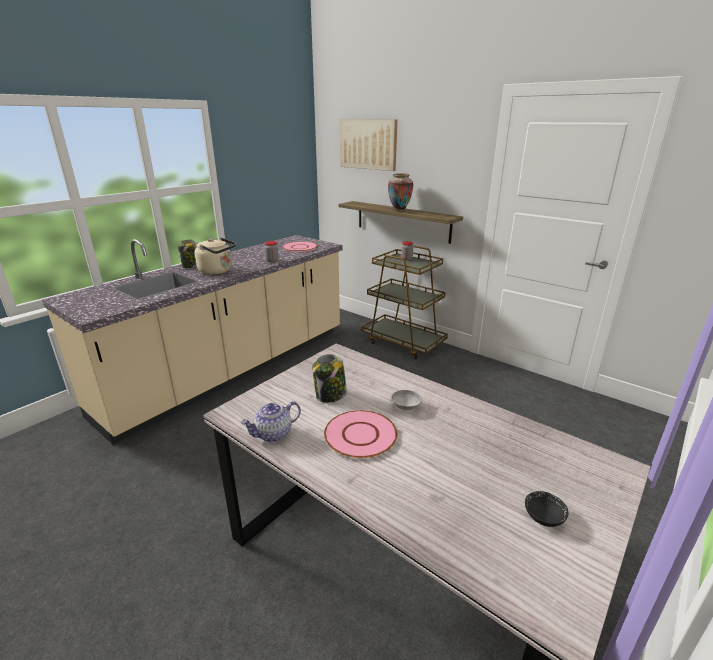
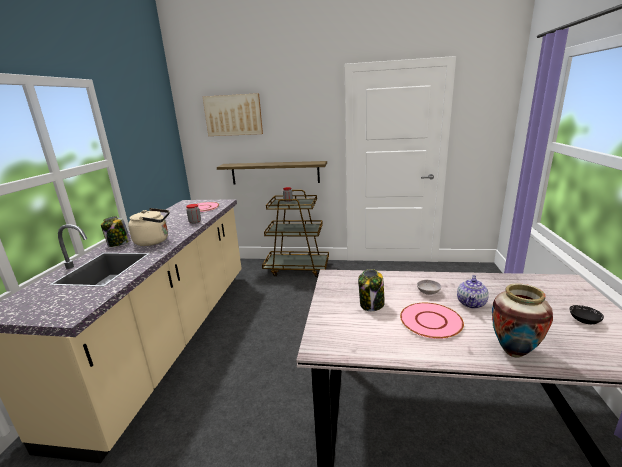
camera: 30 degrees left, 5 degrees down
teapot [241,401,301,442] -> teapot moved to [457,275,489,309]
vase [388,173,413,211] -> vase moved to [492,283,553,358]

